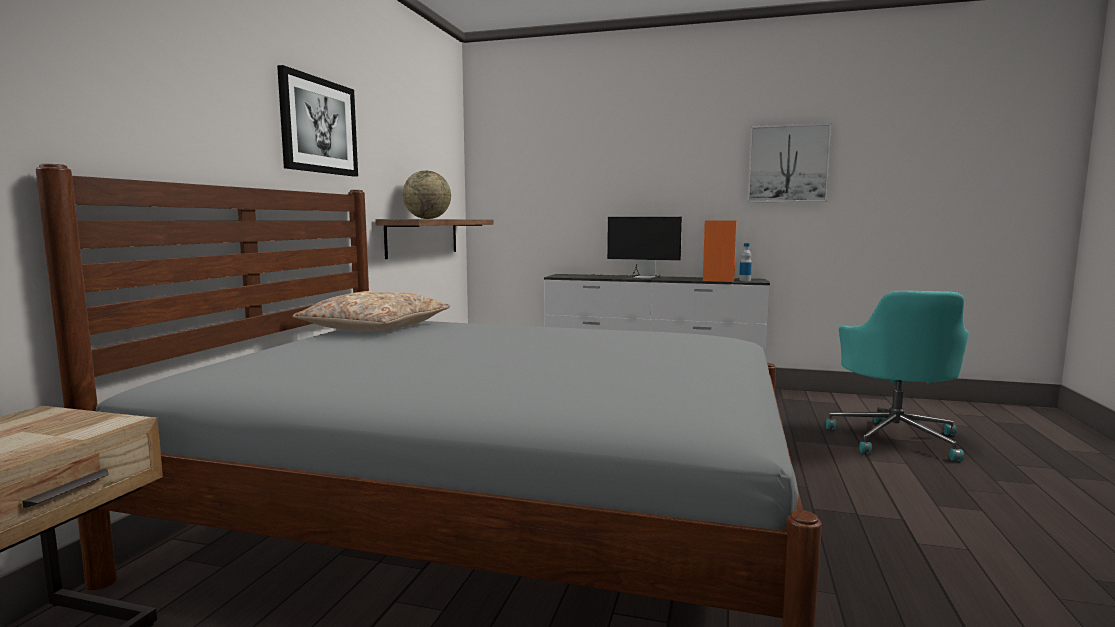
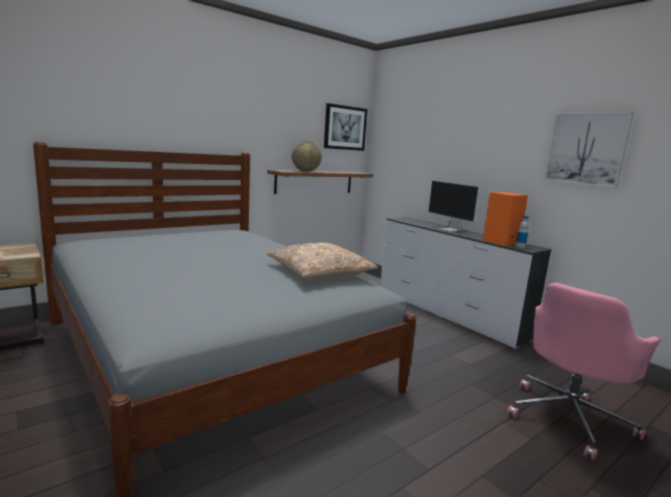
camera: 35 degrees right, 5 degrees up
picture [277,65,358,176] -> picture moved to [324,103,367,151]
beige pillow [292,291,450,332] -> beige pillow moved to [267,243,378,280]
turquoise office chair [826,291,969,461] -> pink office chair [507,283,661,461]

